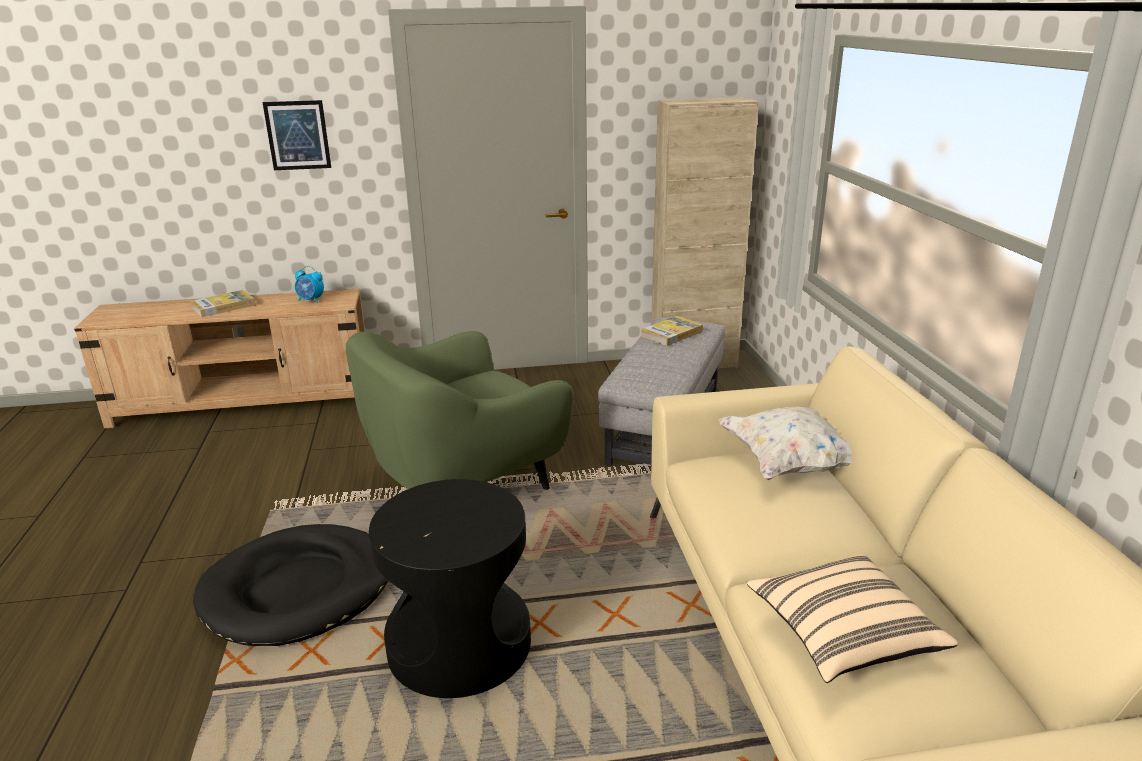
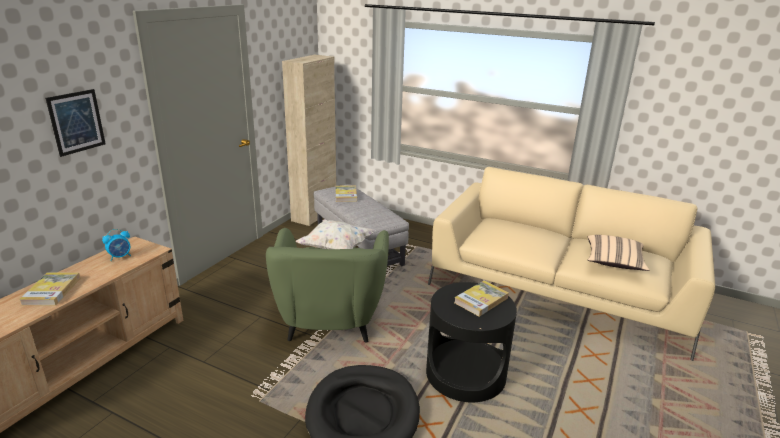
camera: 55 degrees left, 0 degrees up
white pillow [718,407,852,480] -> white pillow moved to [296,219,375,249]
none -> book [454,281,509,317]

